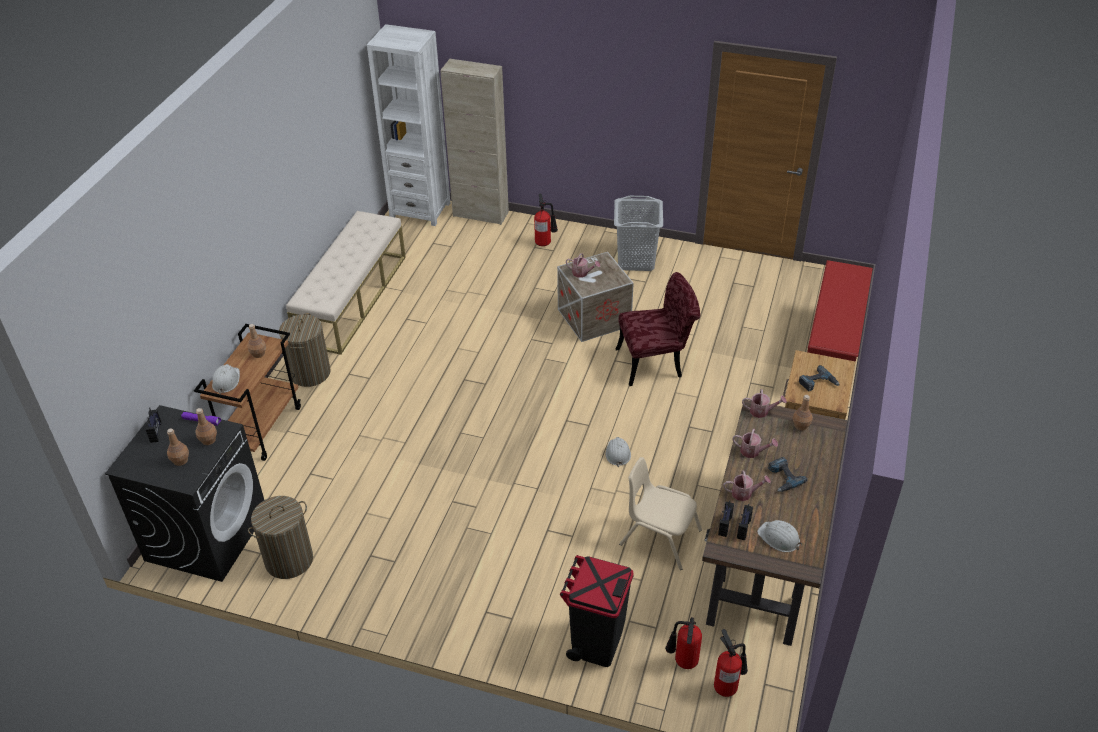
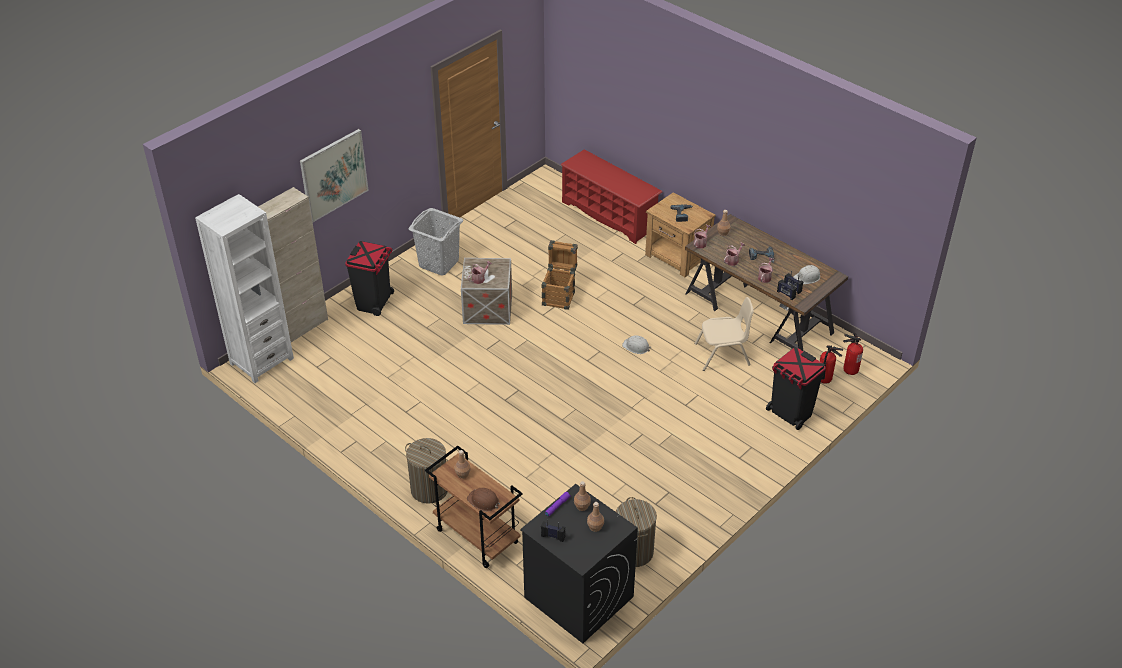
camera: 65 degrees left, 0 degrees up
white hard hat [212,364,240,394] -> brown hard hat [467,488,500,512]
beige bench [286,211,406,355] -> none
fire extinguisher [534,193,558,246] -> black trash can [345,241,394,316]
red chair [615,272,700,386] -> crate [541,240,578,310]
beige chair [619,457,702,570] -> beige chair turned 150 degrees counterclockwise [694,297,754,371]
none -> picture [300,129,368,222]

